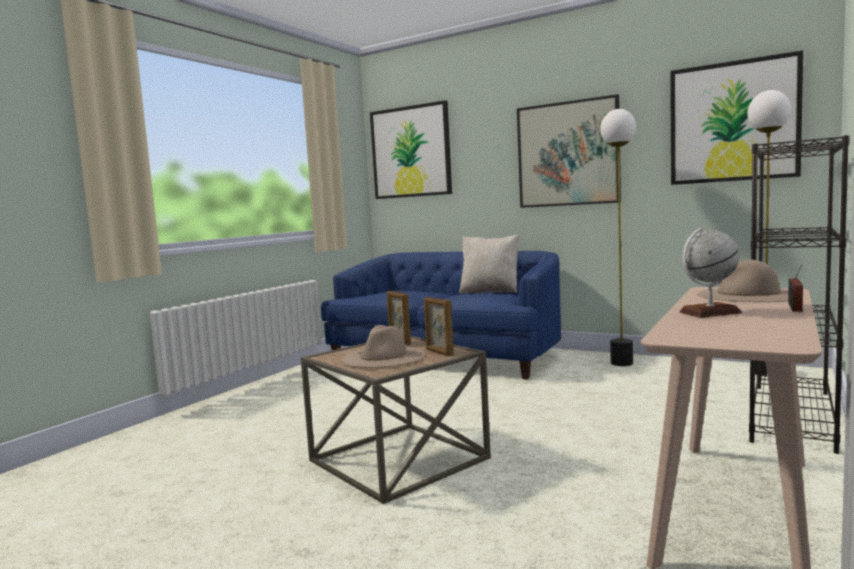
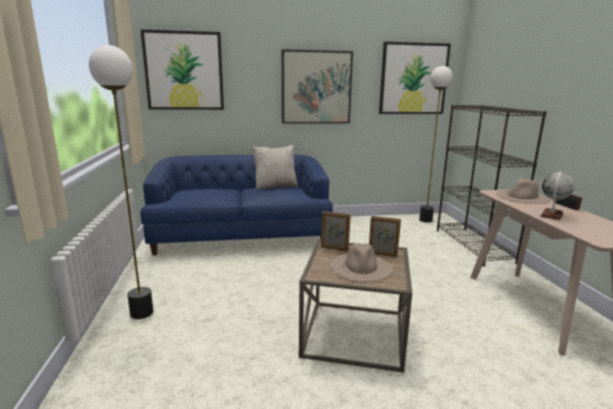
camera: 40 degrees left, 10 degrees up
floor lamp [600,109,636,366] -> floor lamp moved to [89,45,153,319]

